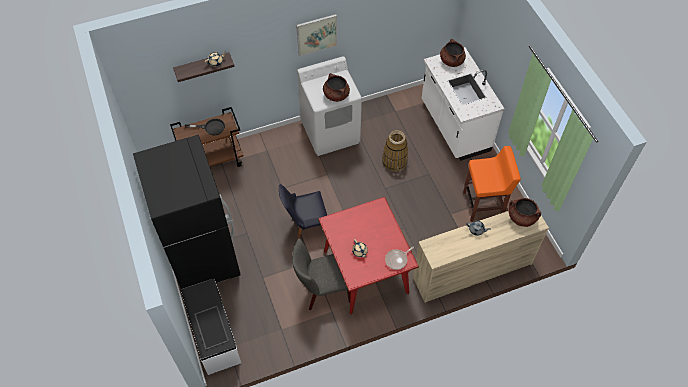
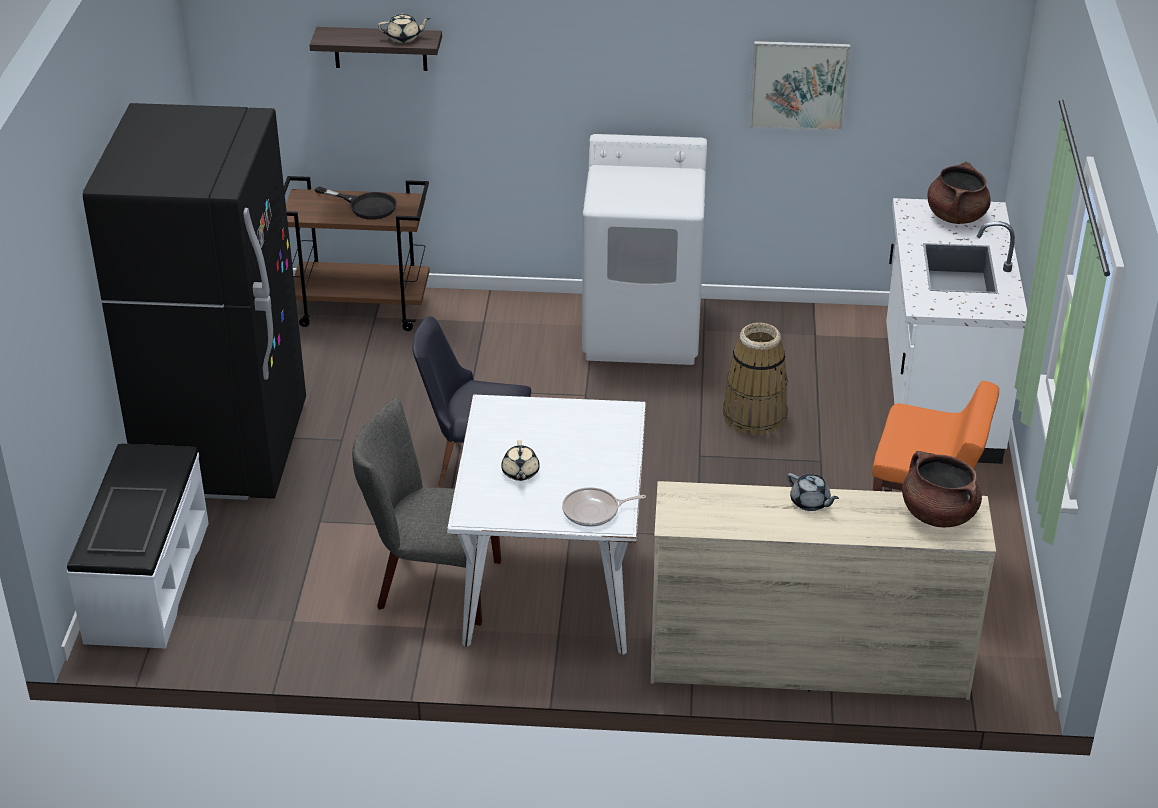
camera: 25 degrees right, 20 degrees down
picture [296,14,337,56] -> picture moved to [749,41,850,131]
red dining table [318,197,419,314] -> white dining table [447,394,646,655]
brown cooking pot [323,73,350,102] -> none

